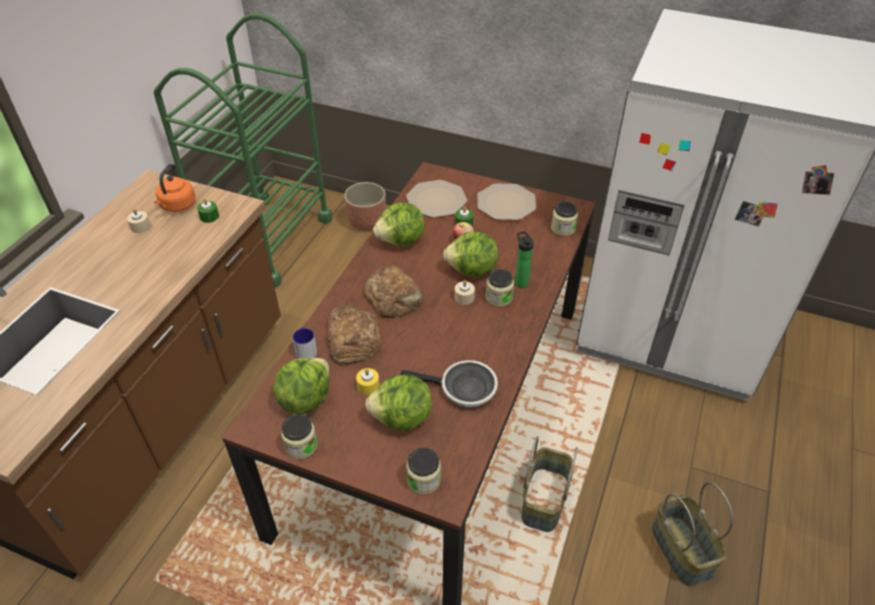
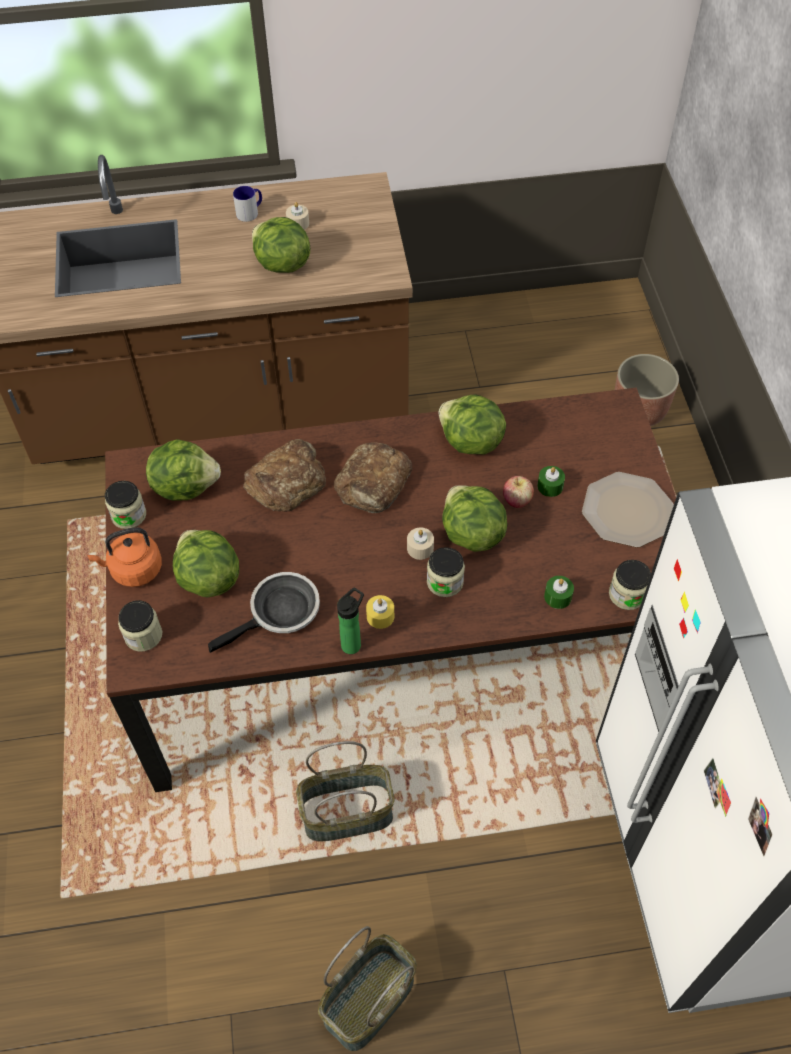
camera: 60 degrees right, 10 degrees up
green cart [154,13,332,288] -> none
orange kettle [154,164,195,212] -> orange kettle moved to [87,527,162,587]
green candle [197,198,219,223] -> green candle moved to [544,576,574,609]
mug [293,327,317,359] -> mug moved to [233,186,262,222]
yellow candle [356,368,380,395] -> yellow candle moved to [366,595,394,629]
frying pan [400,360,498,408] -> frying pan turned 105 degrees counterclockwise [208,572,320,653]
plate [406,180,467,218] -> none
bottle [515,231,534,288] -> bottle moved to [337,587,364,654]
none -> lettuce [252,217,310,273]

